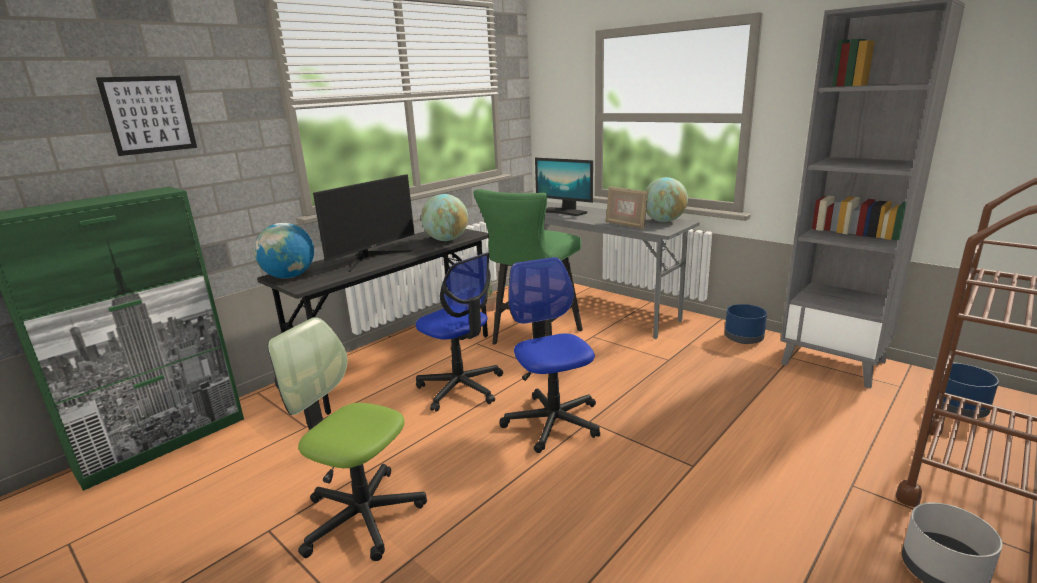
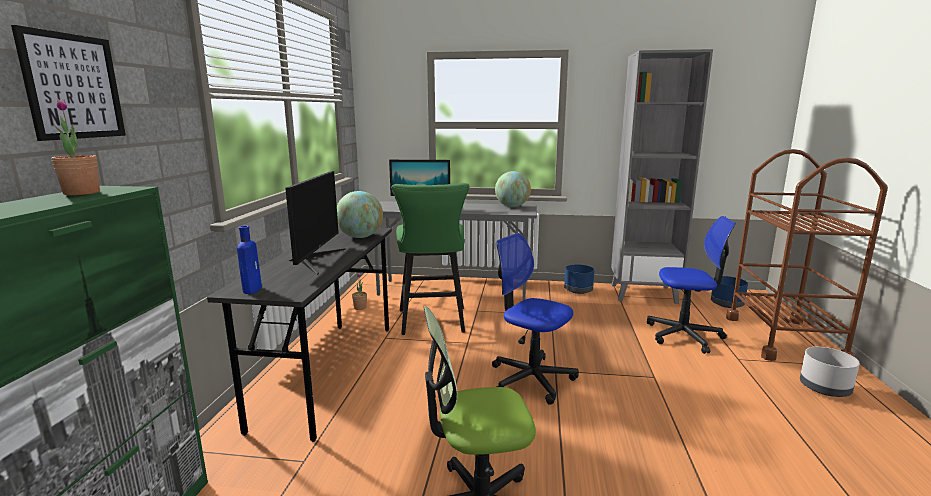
camera: 35 degrees left, 5 degrees down
globe [254,223,314,279] -> blue bottle [237,226,262,294]
office chair [416,253,503,412] -> office chair moved to [647,216,736,354]
picture frame [606,186,648,229] -> none
none -> potted plant [51,99,100,195]

